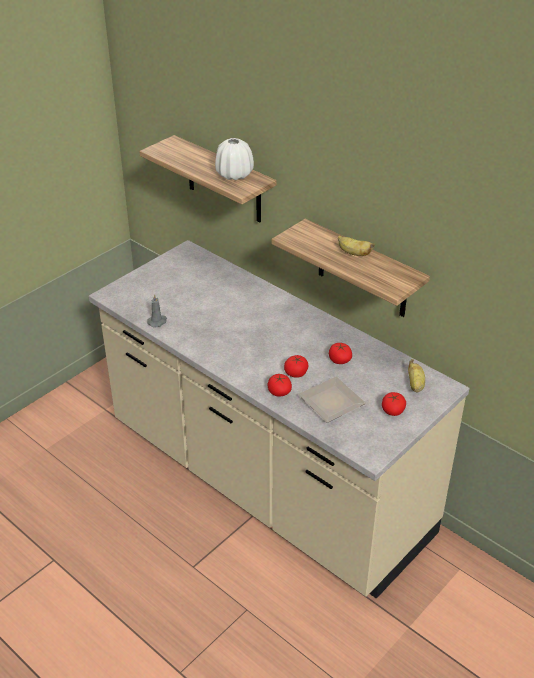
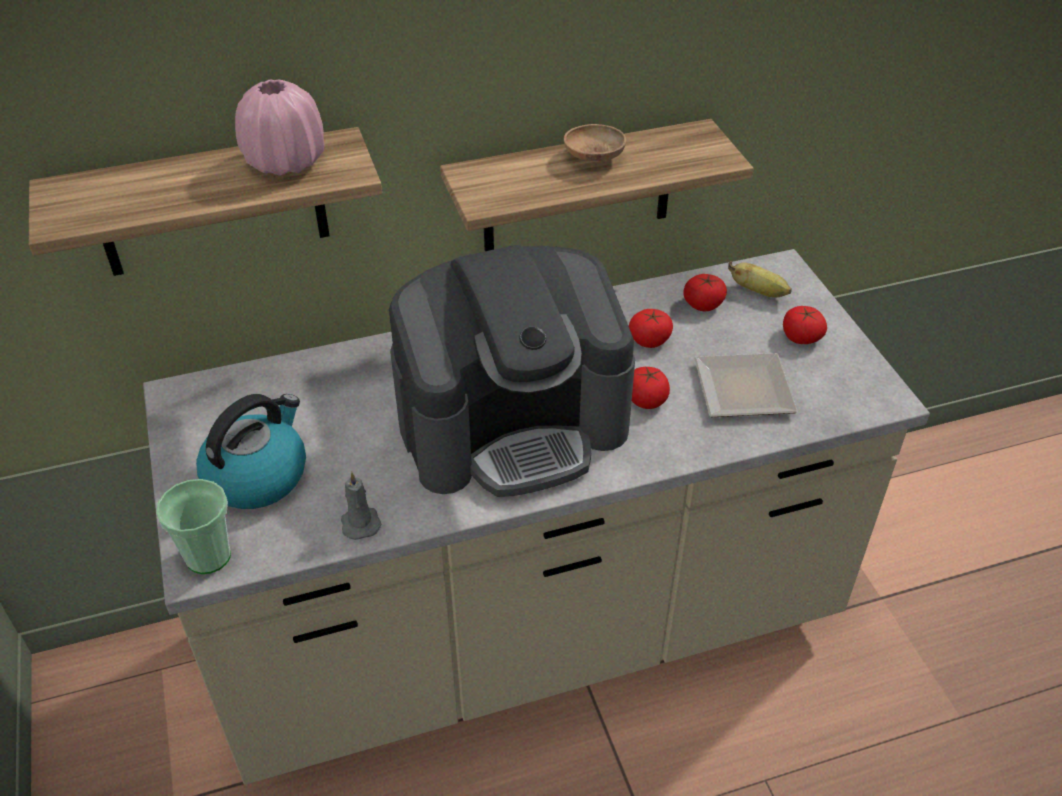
camera: 60 degrees left, 5 degrees up
white vase [215,138,254,180] -> pink vase [235,79,324,176]
tomato [268,374,292,397] -> tomato moved to [683,274,727,311]
banana [338,236,375,256] -> brown bowl [564,124,626,162]
none -> cup [156,479,231,574]
none -> kettle [196,394,306,509]
none -> coffee machine [389,245,635,497]

